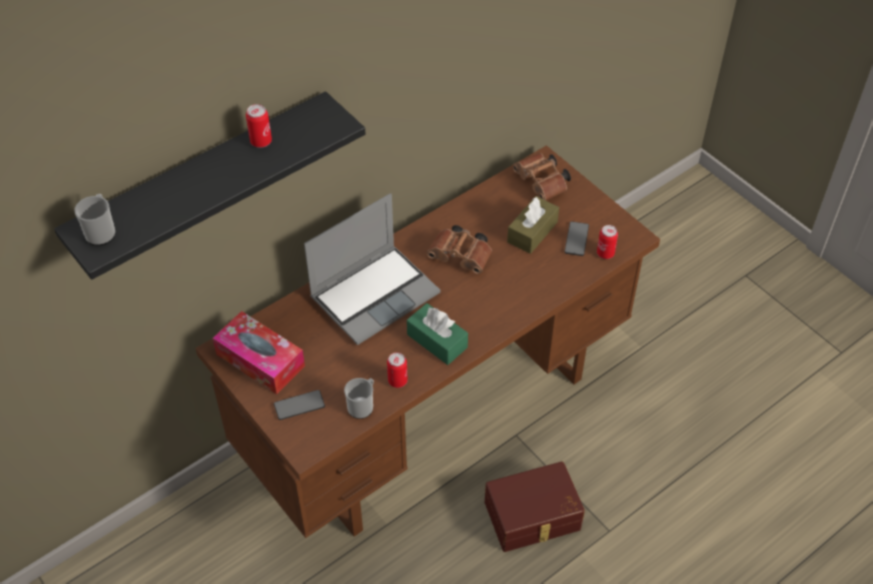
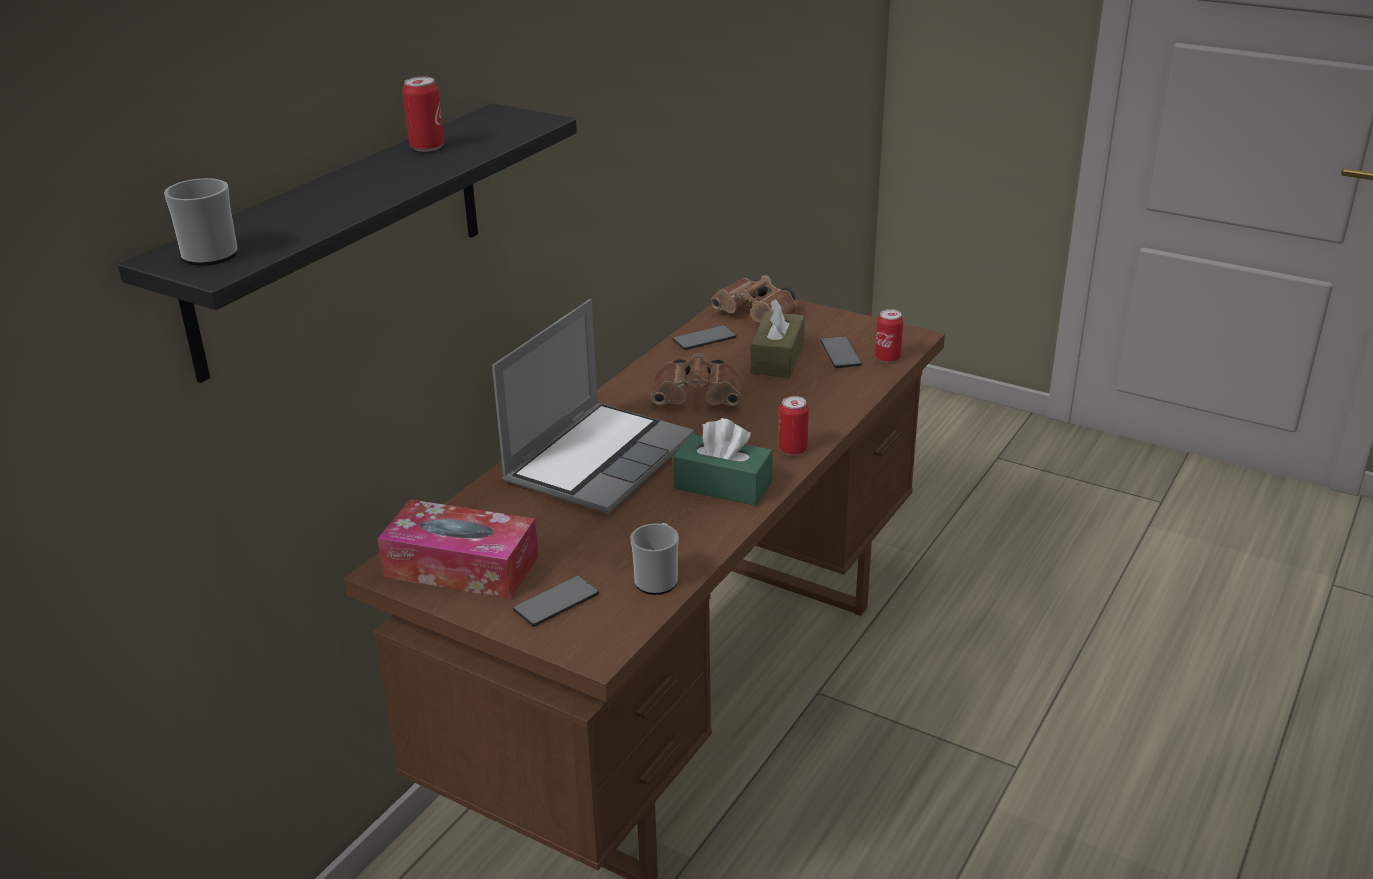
camera: 20 degrees left, 20 degrees down
can [387,352,408,388] -> can moved to [779,396,809,455]
brown storage box [485,461,585,552] -> none
none -> phone [673,325,736,350]

